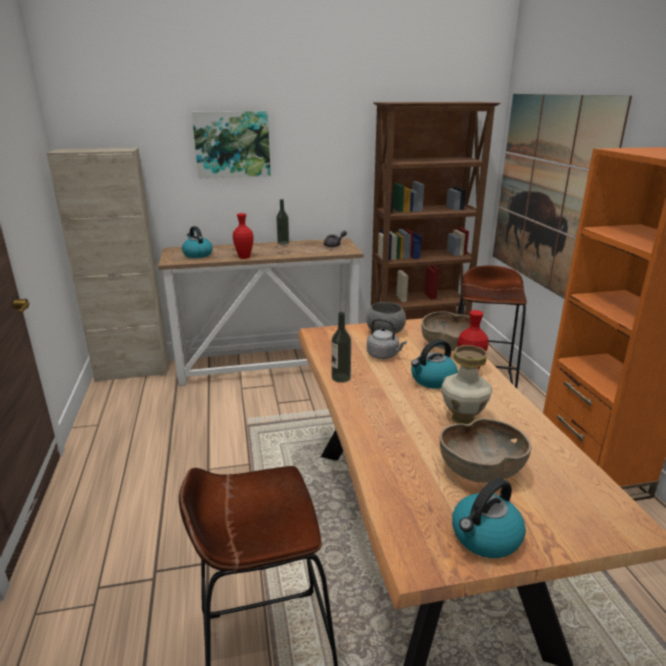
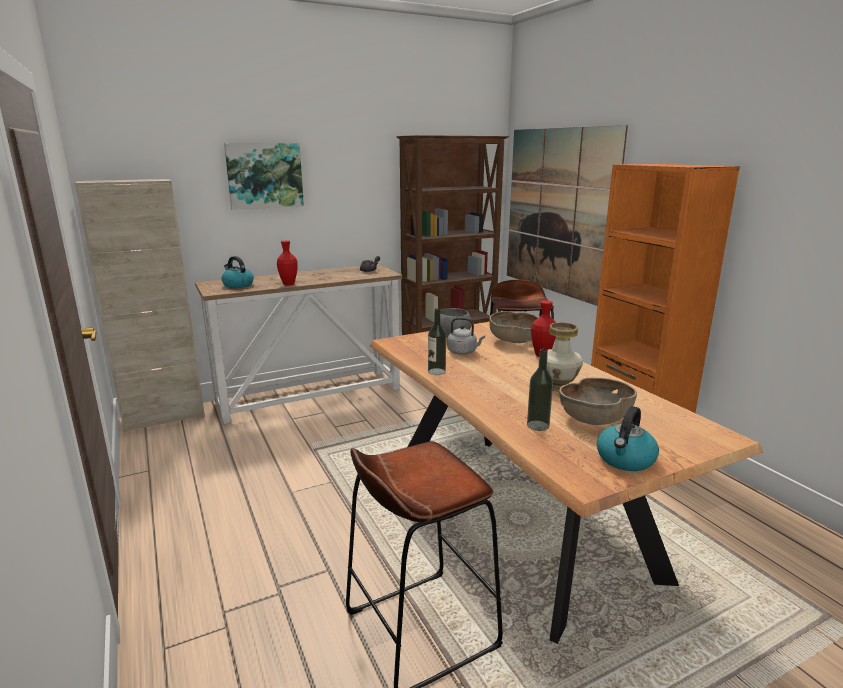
camera: 15 degrees left, 5 degrees down
bottle [276,199,289,245] -> bottle moved to [527,349,553,431]
kettle [411,339,458,389] -> none

